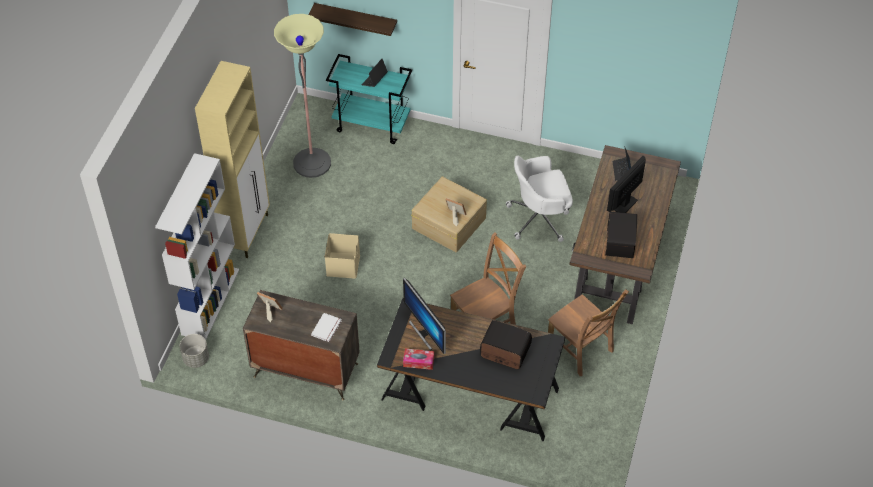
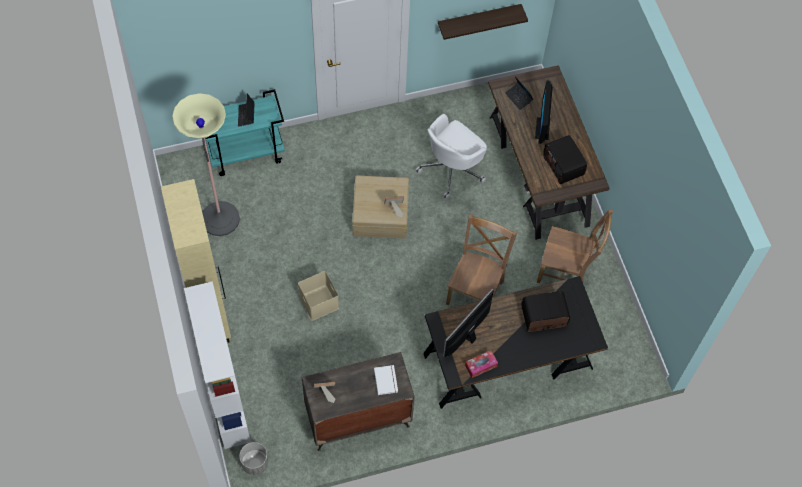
camera: 35 degrees left, 10 degrees up
shelf [308,3,397,36] -> shelf moved to [438,4,528,40]
monitor [403,278,446,354] -> monitor turned 105 degrees clockwise [443,288,494,357]

